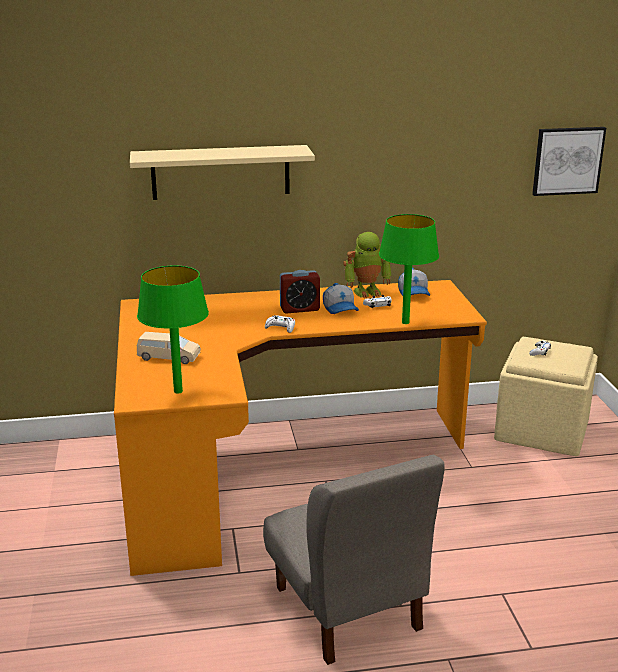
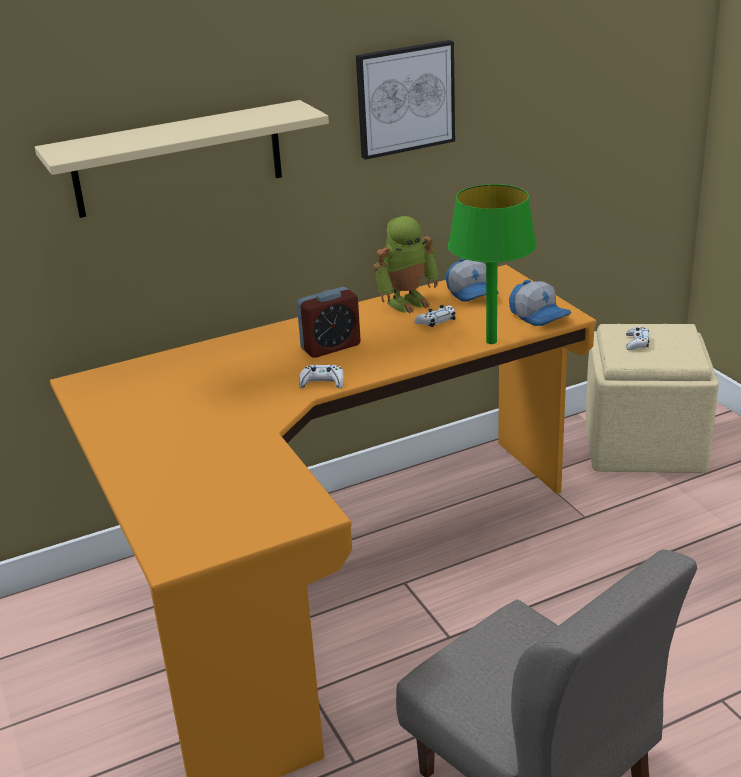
camera: 15 degrees left, 5 degrees up
green table lamp [137,265,209,394] -> none
beige toy car [137,332,201,364] -> none
cap [323,283,359,314] -> cap moved to [509,280,571,326]
picture [532,127,606,196] -> picture moved to [356,40,455,160]

